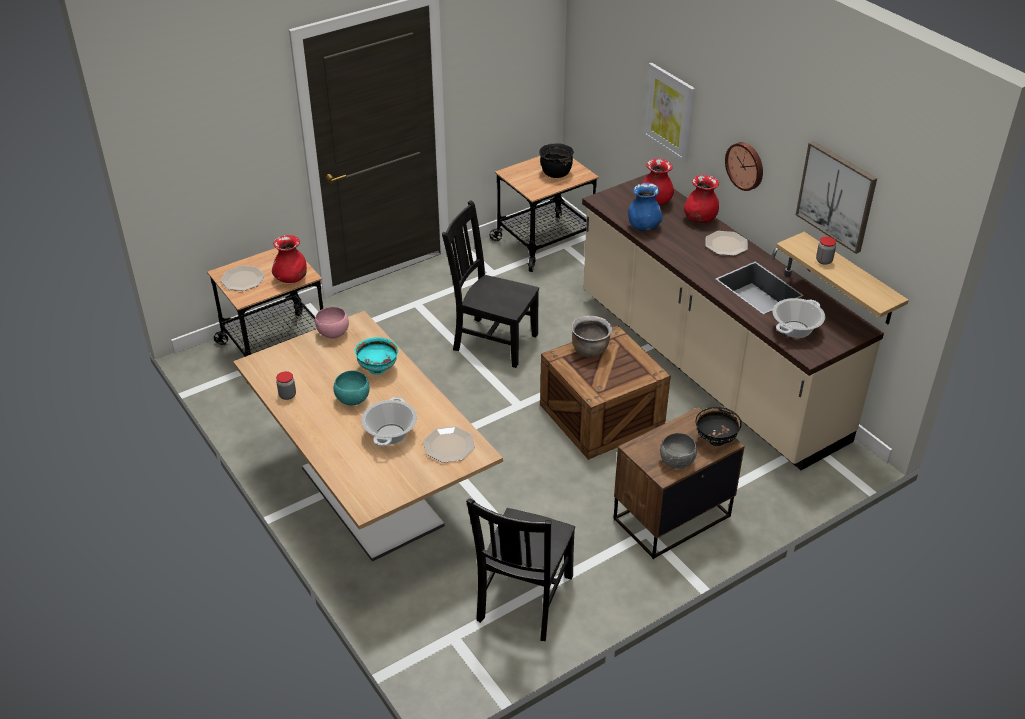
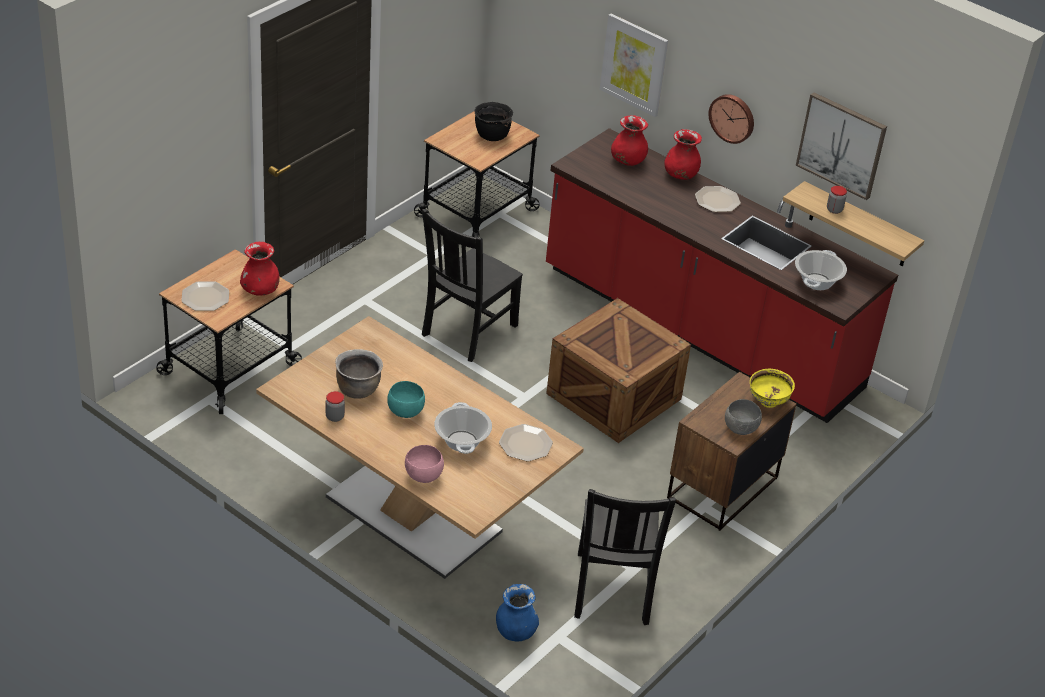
camera: 20 degrees left, 0 degrees up
pink bowl [315,307,349,339] -> pink bowl moved to [405,445,444,483]
turquoise bowl [355,337,398,375] -> none
black chair [442,200,539,368] -> black chair turned 60 degrees counterclockwise [422,209,523,362]
brown cooking pot [572,316,612,357] -> brown cooking pot moved to [335,349,383,399]
beige counter [582,174,884,470] -> red counter [546,128,898,423]
blue vase [628,183,663,231] -> blue vase moved to [496,584,539,641]
black bowl [696,407,742,446] -> yellow bowl [750,369,795,408]

